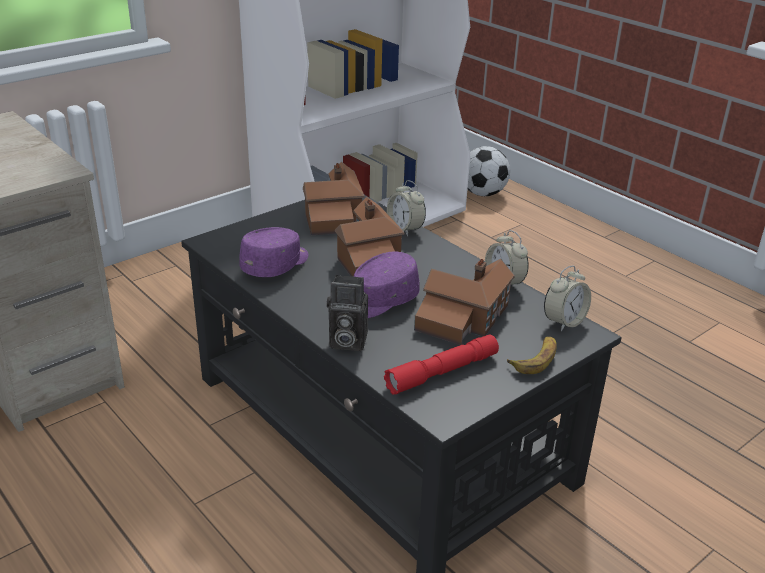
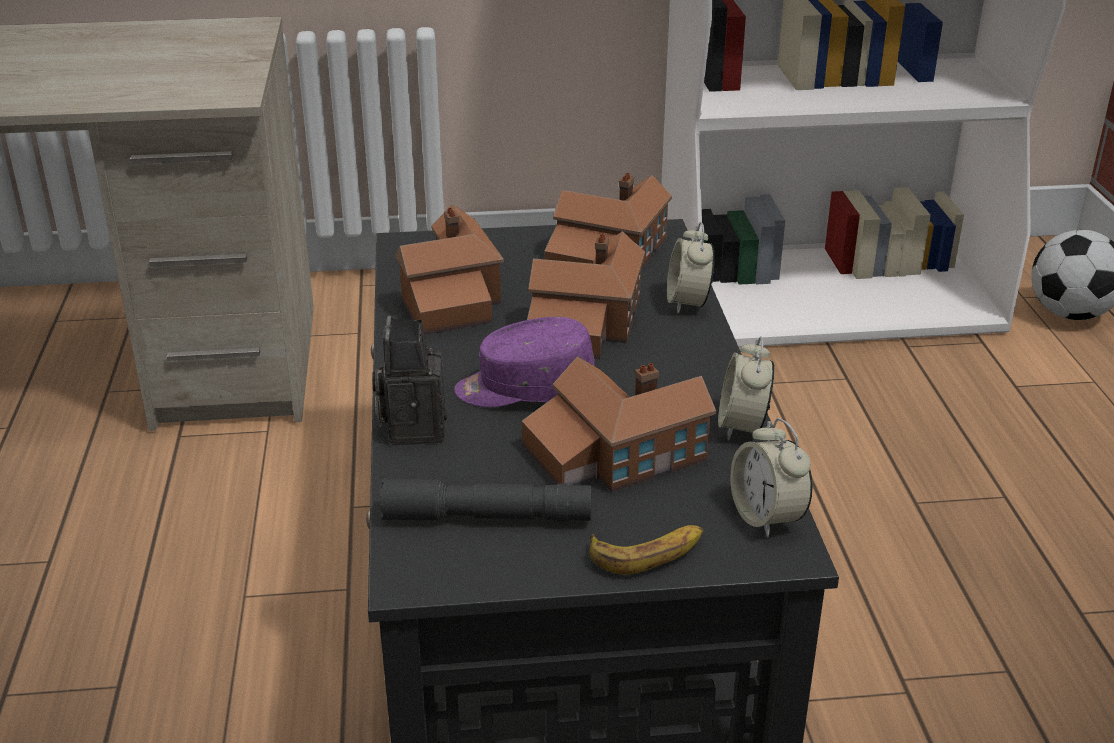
camera: 35 degrees right, 0 degrees up
purple cap [239,227,308,277] -> toy house [395,204,504,335]
camera [327,275,368,351] -> camera turned 45 degrees clockwise [372,316,447,445]
red flashlight [384,334,499,395] -> grey flashlight [380,478,592,522]
alarm clock [544,265,591,331] -> alarm clock turned 75 degrees clockwise [730,418,813,538]

